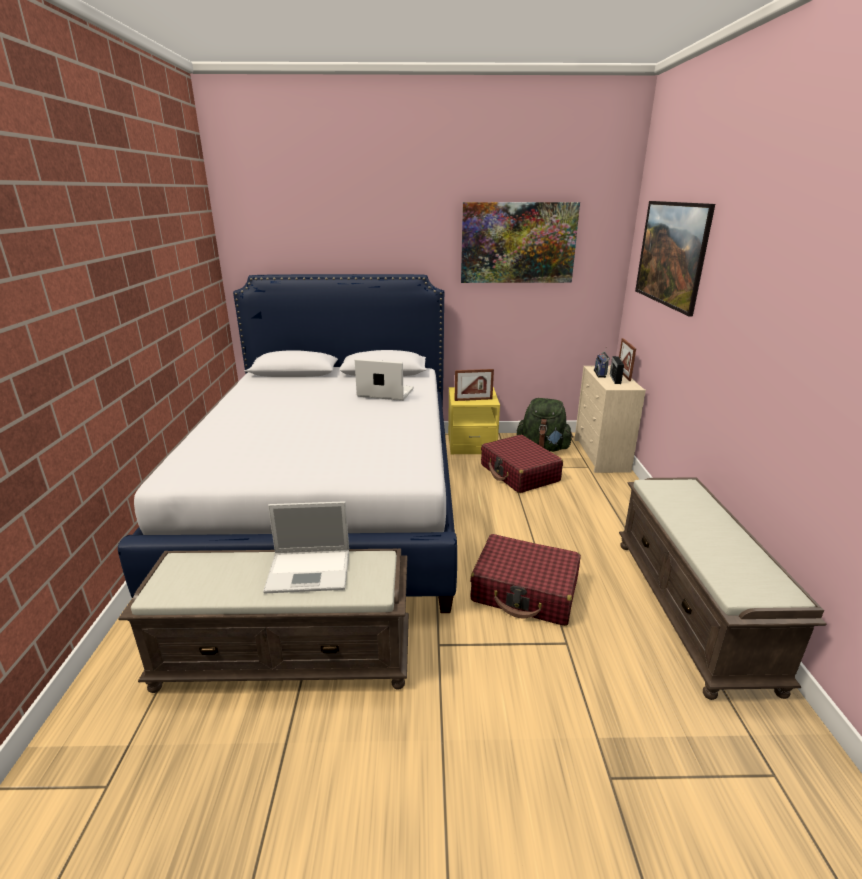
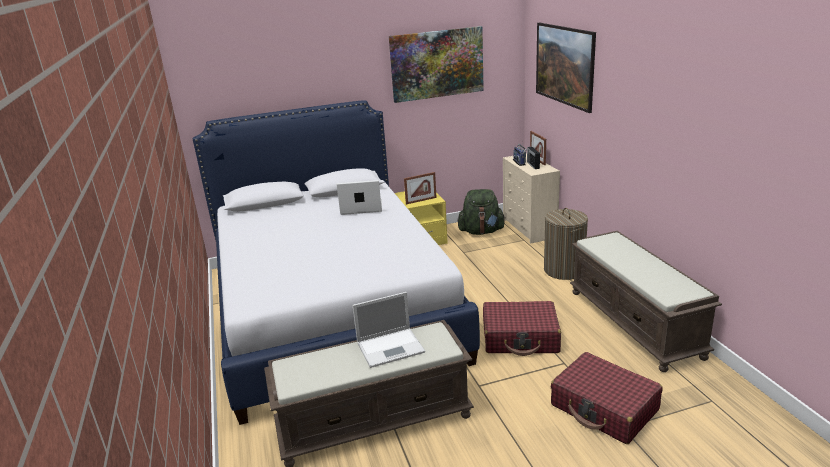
camera: 15 degrees left, 0 degrees up
red suitcase [481,435,563,493] -> red suitcase moved to [551,352,663,444]
none -> laundry basket [544,208,588,280]

